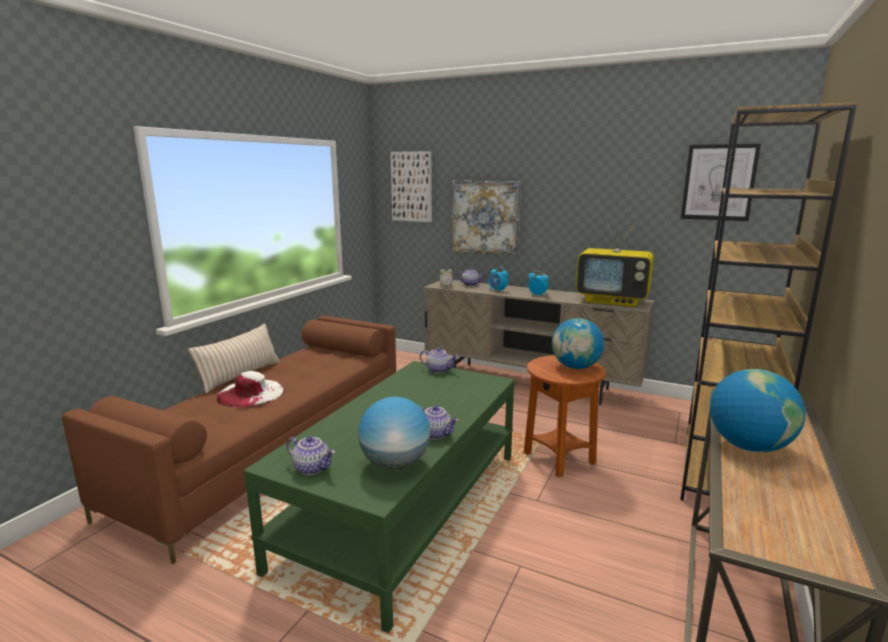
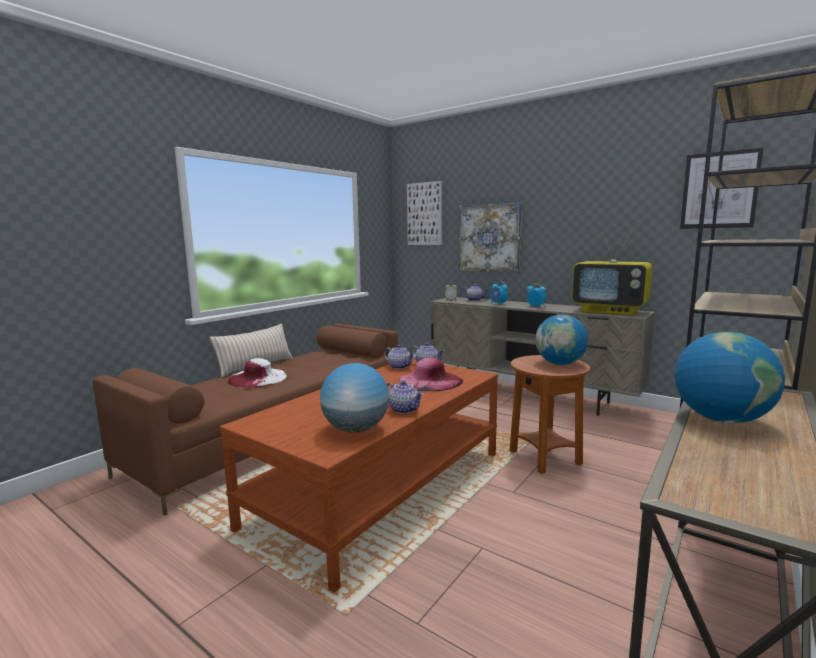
camera: 10 degrees right, 5 degrees down
green coffee table [243,361,515,633] -> brown coffee table [220,359,498,593]
teapot [287,436,335,475] -> teapot moved to [384,345,415,369]
none -> pink hat [398,357,463,391]

